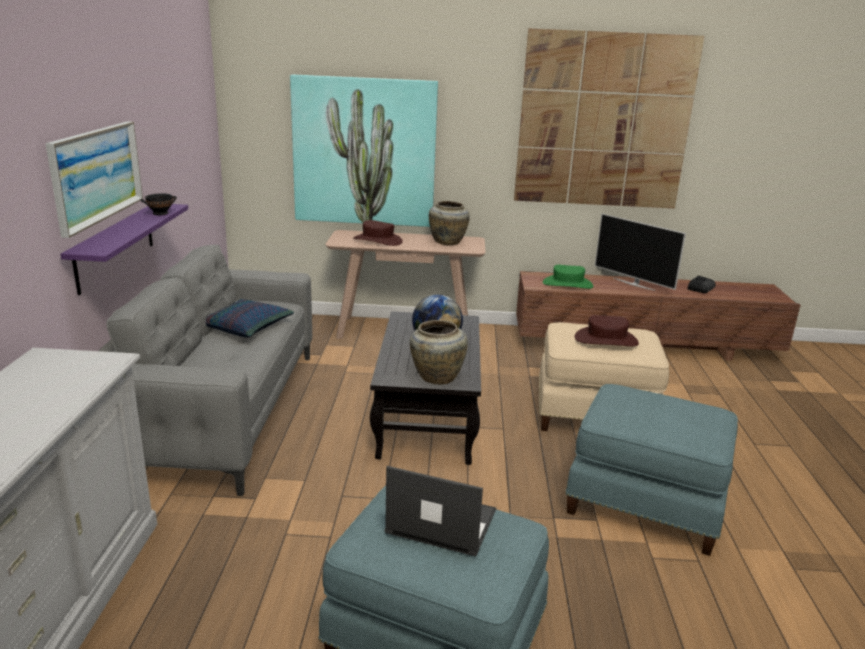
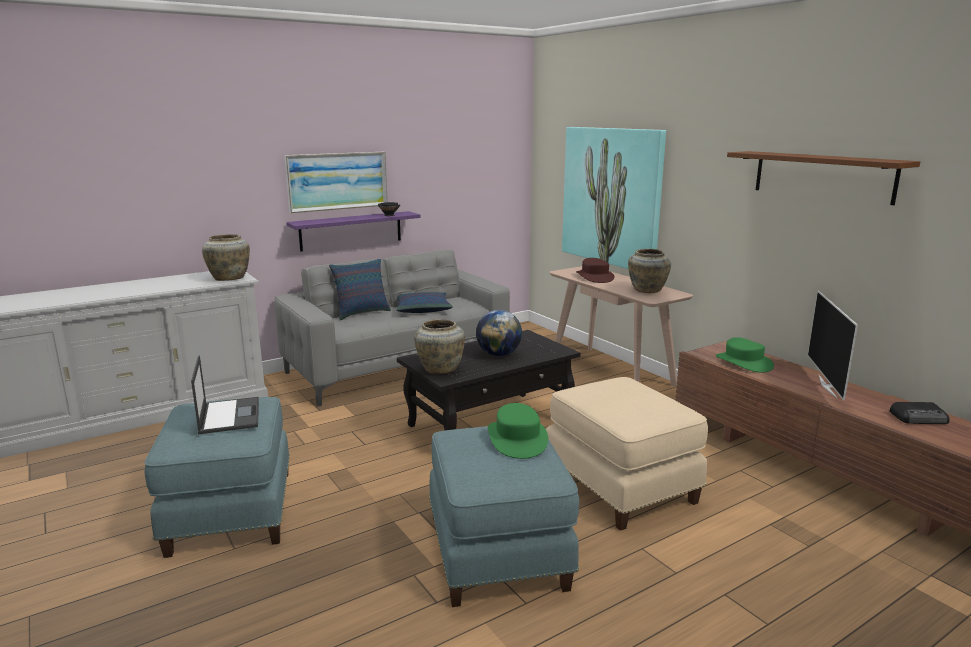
camera: 55 degrees right, 5 degrees down
picture [514,29,704,208] -> brown shelf [727,151,920,205]
brown hat [575,315,639,346] -> none
none -> beige vase [202,234,250,281]
none -> blue pillow [329,259,391,320]
none -> green hat [488,403,548,459]

